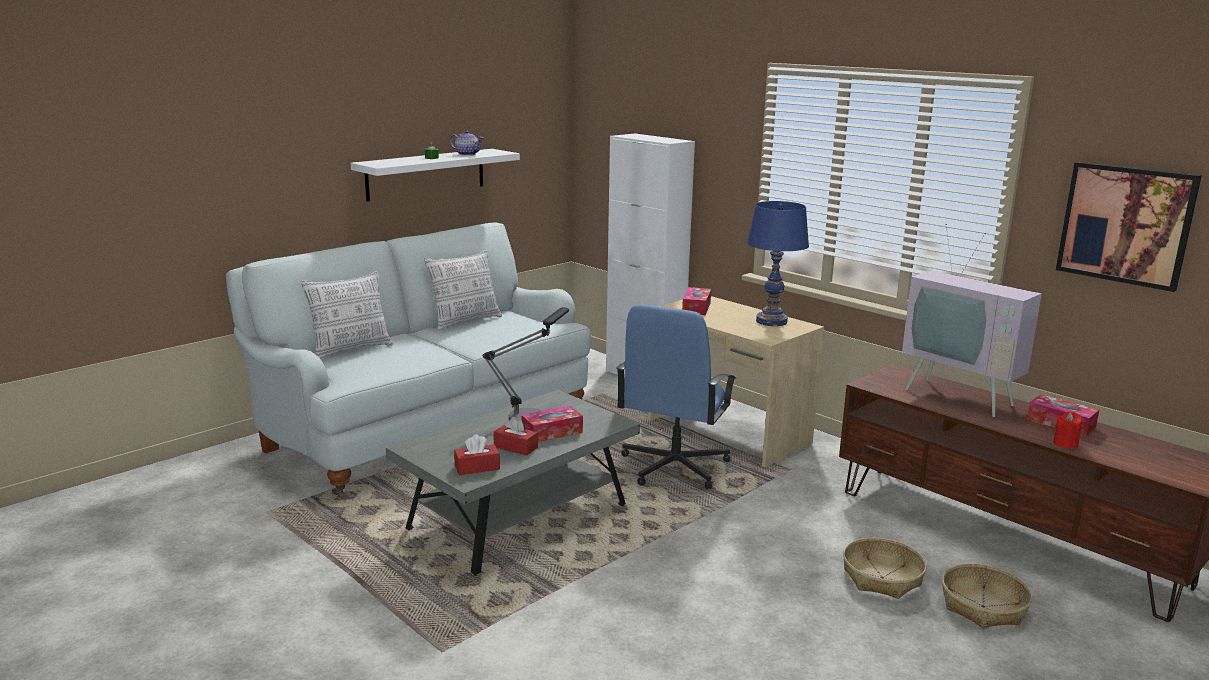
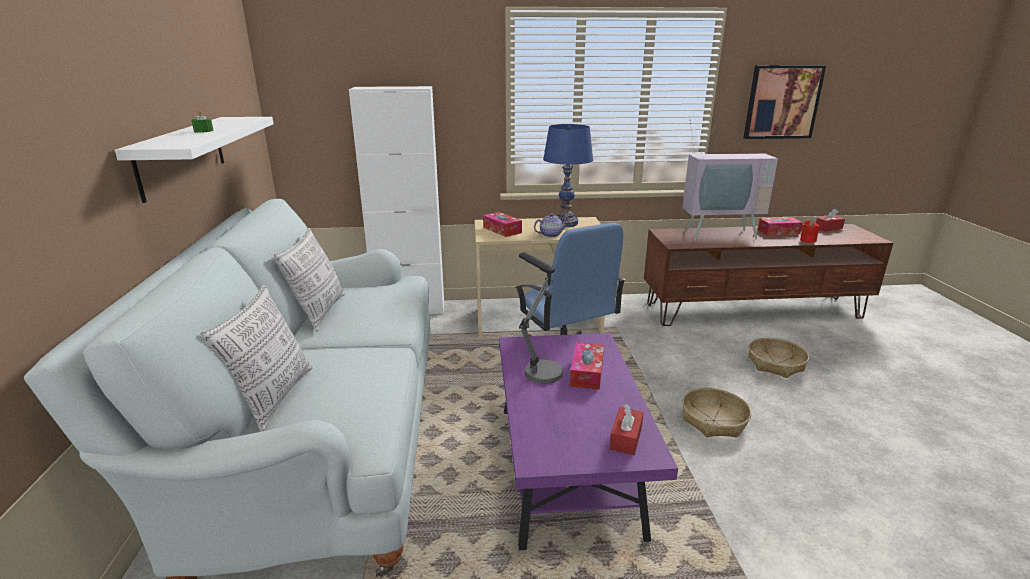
camera: 50 degrees left, 5 degrees up
grey coffee table [385,390,640,576] -> purple coffee table [499,333,678,551]
teapot [450,130,484,156] -> teapot moved to [534,213,568,237]
red tissue box [493,417,538,456] -> red tissue box moved to [816,208,845,232]
basket [942,564,1032,628] -> basket moved to [682,388,751,438]

